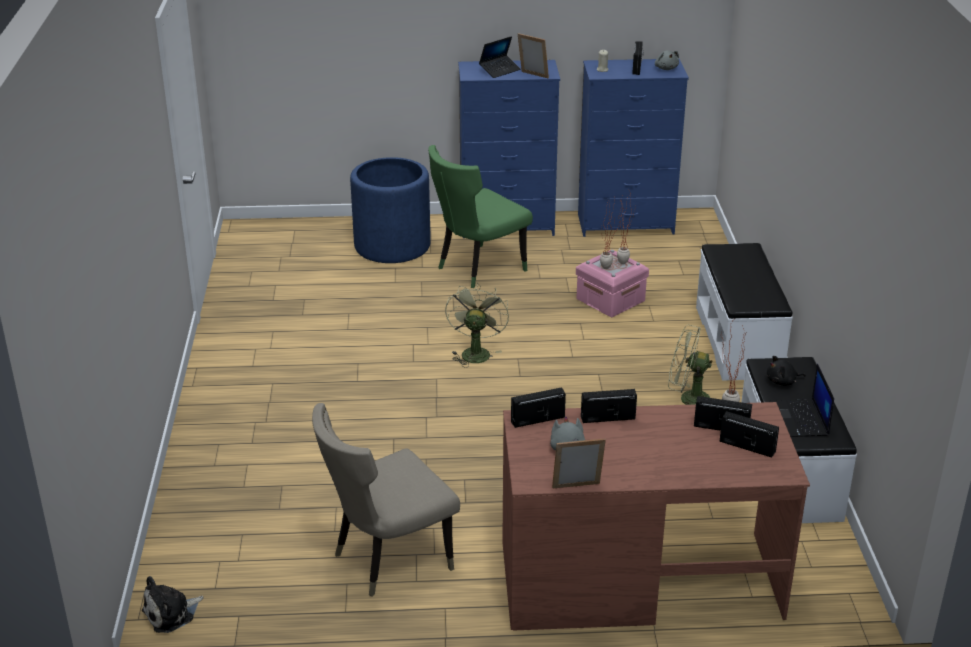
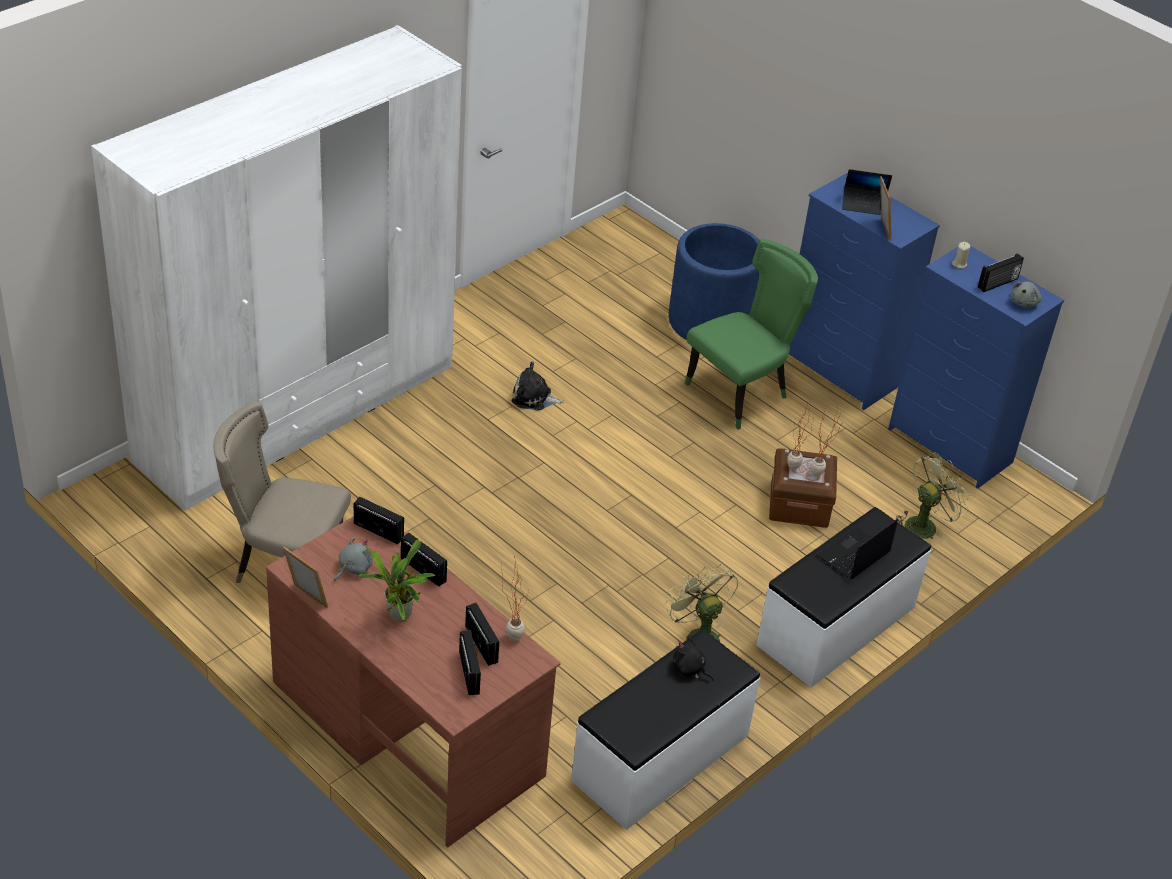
camera: 45 degrees right, 10 degrees up
plush toy [142,576,204,633] -> plush toy moved to [512,362,564,411]
green chair [428,145,533,288] -> green chair turned 135 degrees clockwise [685,239,818,430]
green fan [445,283,509,368] -> green fan moved to [896,453,970,541]
pink storage box [576,250,649,317] -> brown storage box [769,449,837,528]
laptop [769,364,834,437] -> laptop moved to [817,519,898,579]
none -> white wardrobe [91,25,462,511]
none -> potted plant [359,540,435,621]

